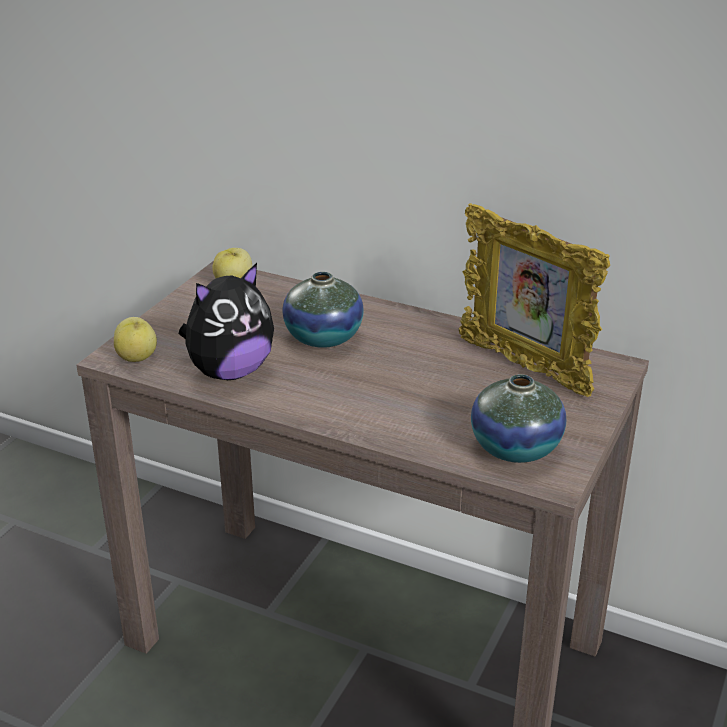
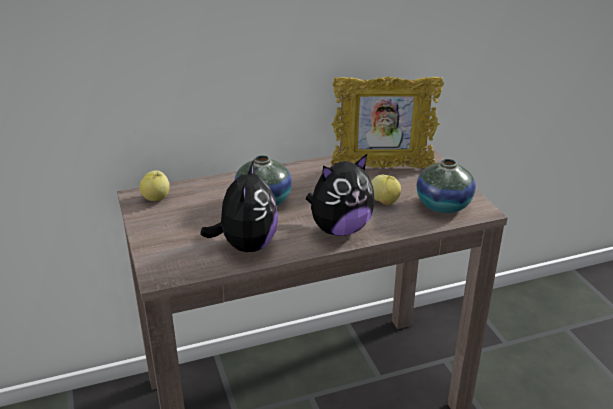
camera: 45 degrees left, 0 degrees up
apple [114,317,157,362] -> apple moved to [371,175,401,205]
none -> plush toy [306,154,375,236]

